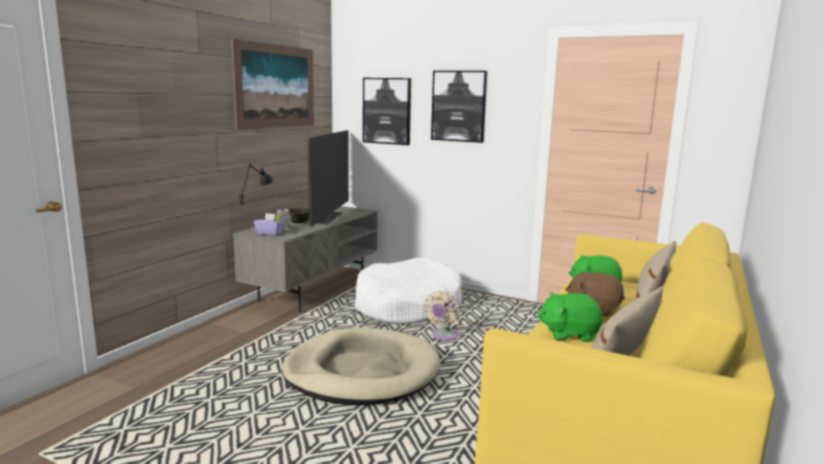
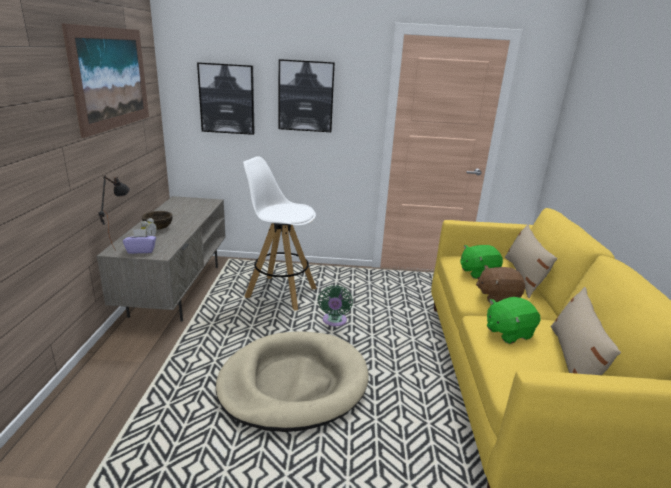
camera: 25 degrees left, 10 degrees up
television [307,130,349,227] -> none
white dog bed [355,258,462,324] -> white stool [243,156,317,311]
beige fan [424,291,459,340] -> green fan [318,285,353,326]

